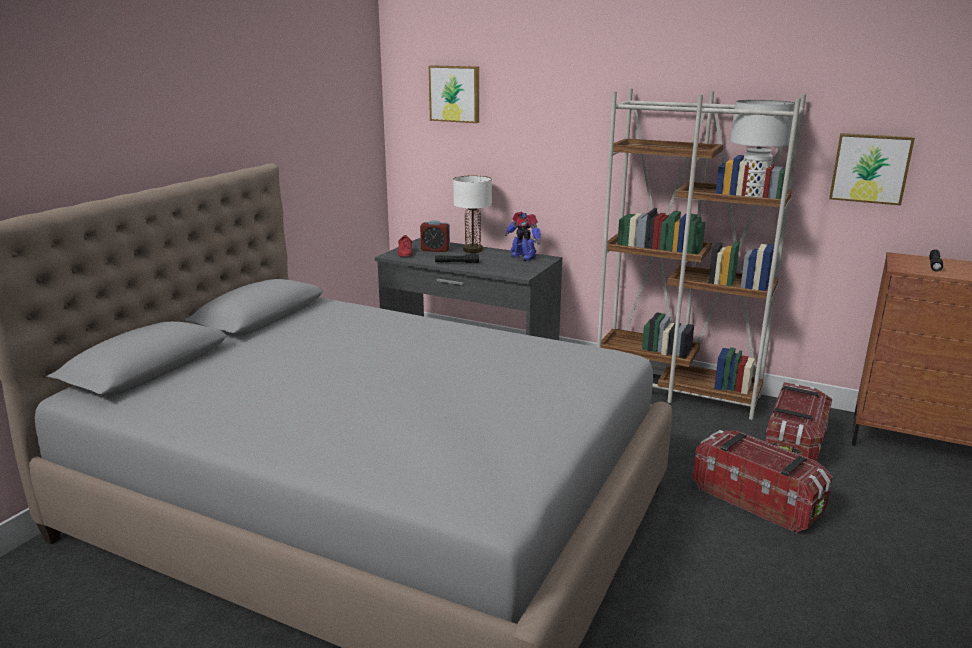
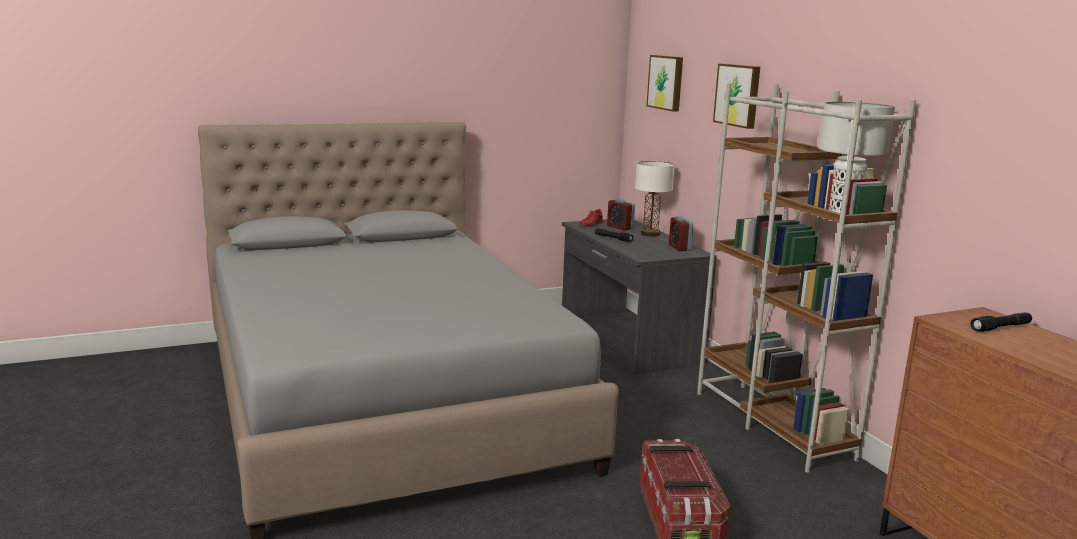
camera: 40 degrees right, 5 degrees down
toy robot [505,212,541,261] -> alarm clock [669,216,694,251]
storage box [765,382,832,461] -> none
picture [829,133,915,205] -> picture moved to [713,64,760,129]

